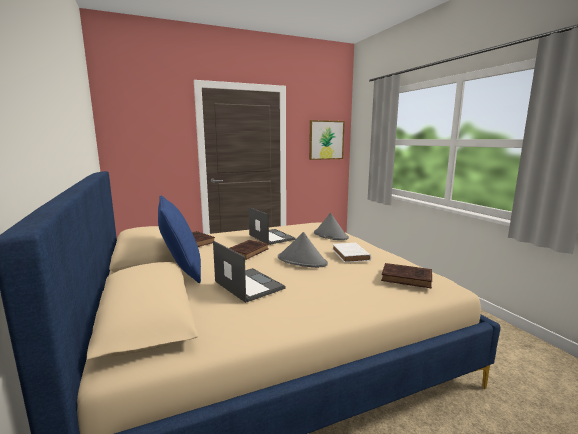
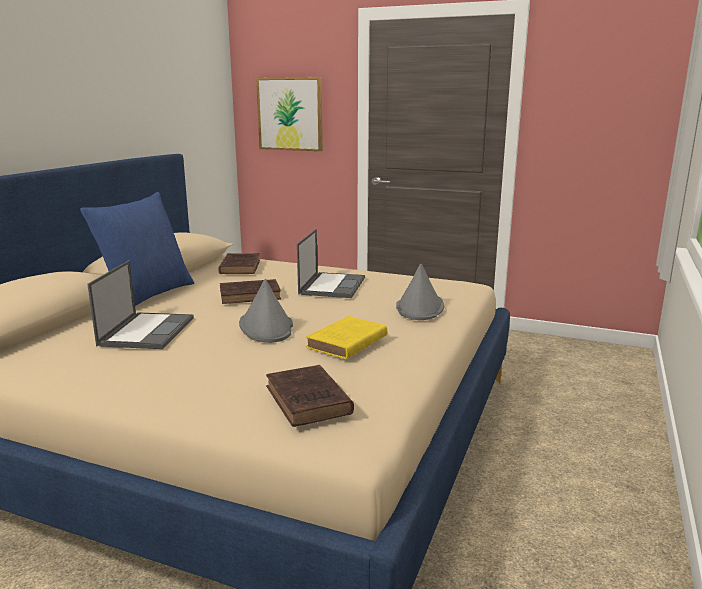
camera: 45 degrees right, 5 degrees up
picture [309,120,345,160] -> picture moved to [256,77,323,151]
white book [332,243,371,263] -> yellow book [306,316,387,359]

